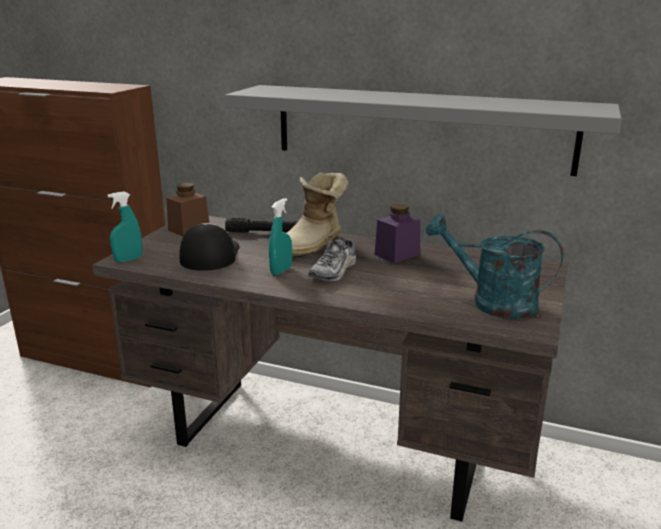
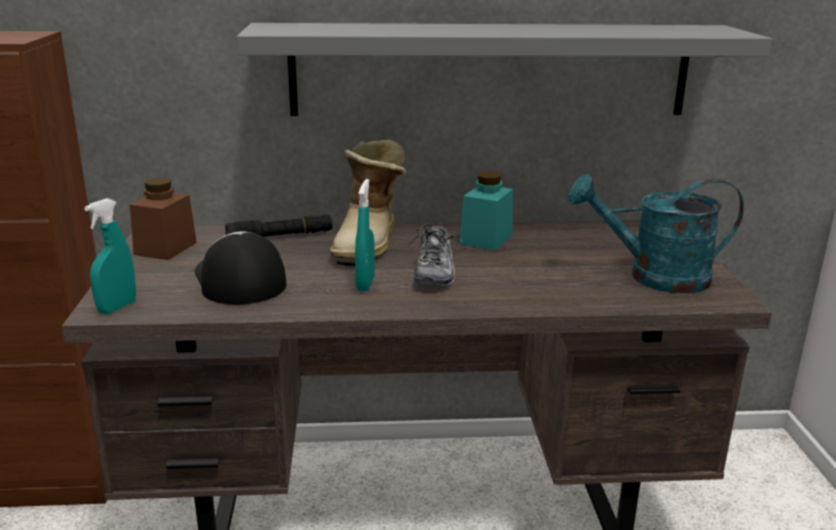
camera: 25 degrees left, 0 degrees up
purple jar [374,204,420,264] -> turquoise jar [460,171,513,251]

